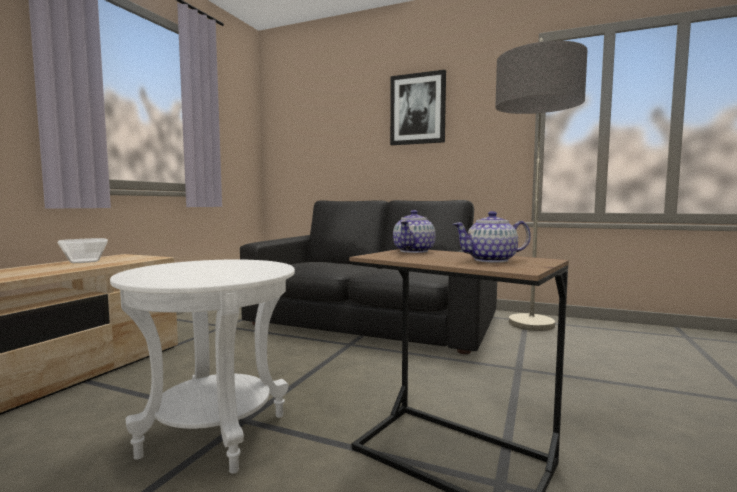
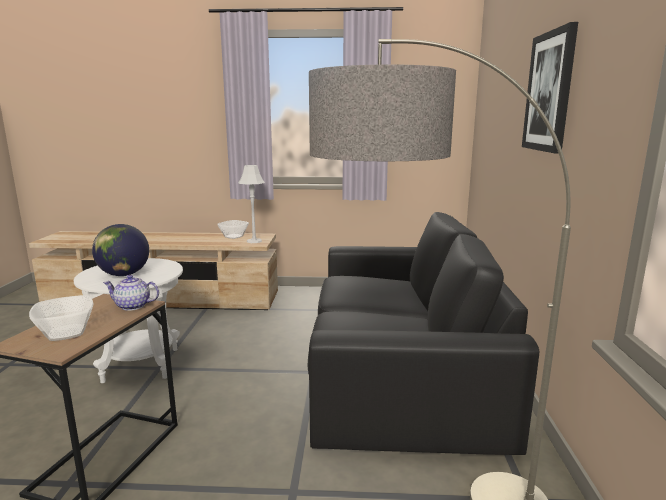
camera: 70 degrees right, 10 degrees up
teapot [452,211,531,263] -> bowl [29,295,94,341]
none -> globe [92,224,149,276]
none -> grey table lamp [238,165,265,243]

